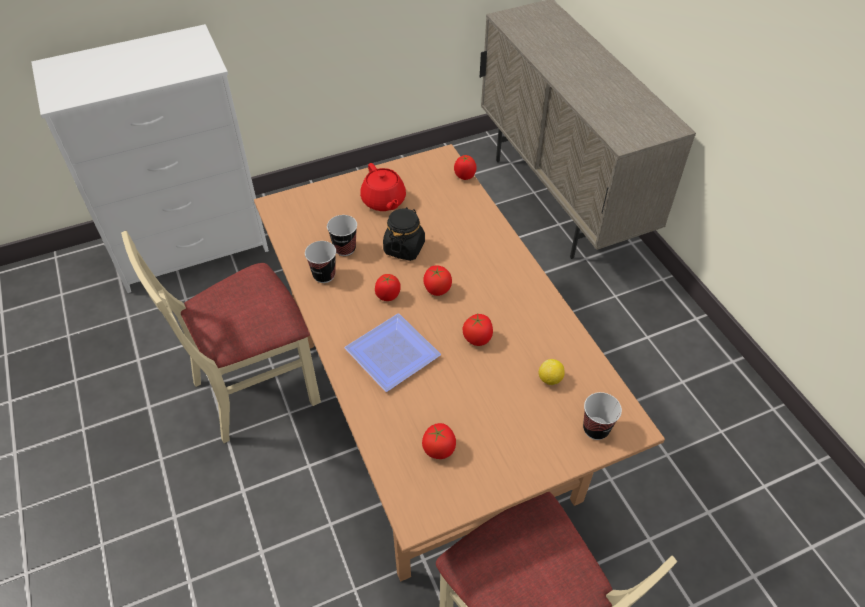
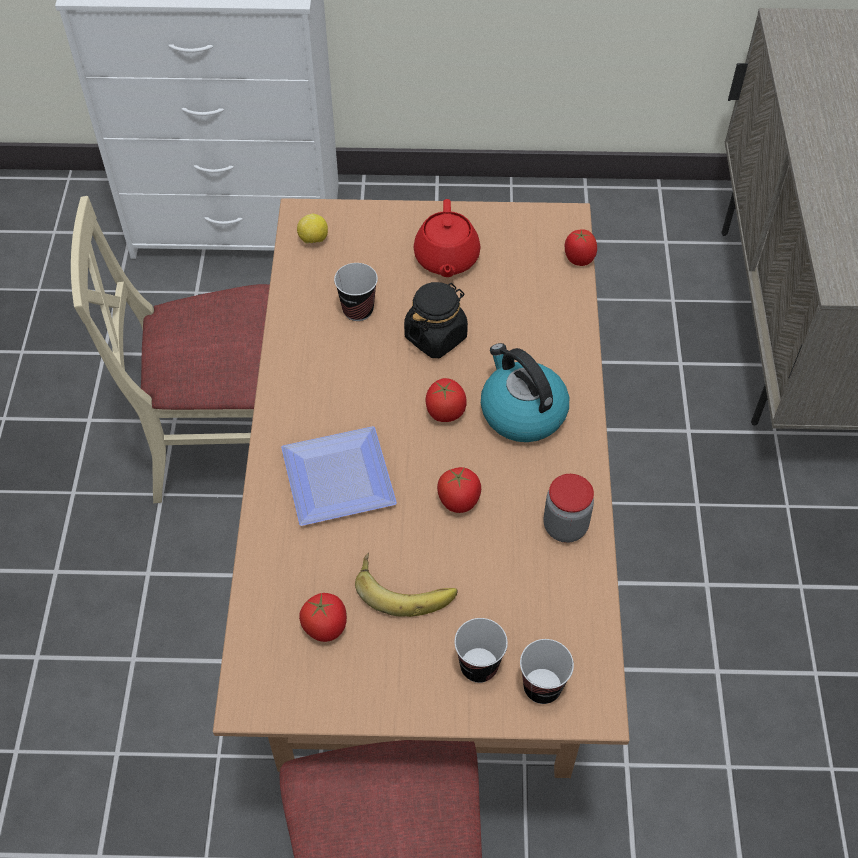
camera: 25 degrees right, 5 degrees up
cup [305,241,336,283] -> cup moved to [454,618,508,683]
tomato [375,274,401,301] -> none
lemon [538,359,565,385] -> lemon moved to [297,214,328,243]
none -> banana [355,553,457,617]
none -> kettle [481,343,569,442]
none -> jar [543,474,594,543]

